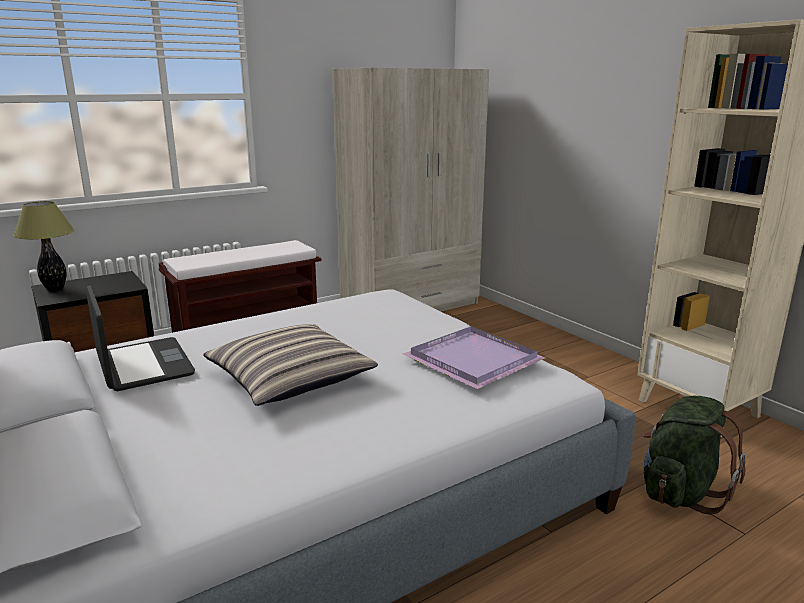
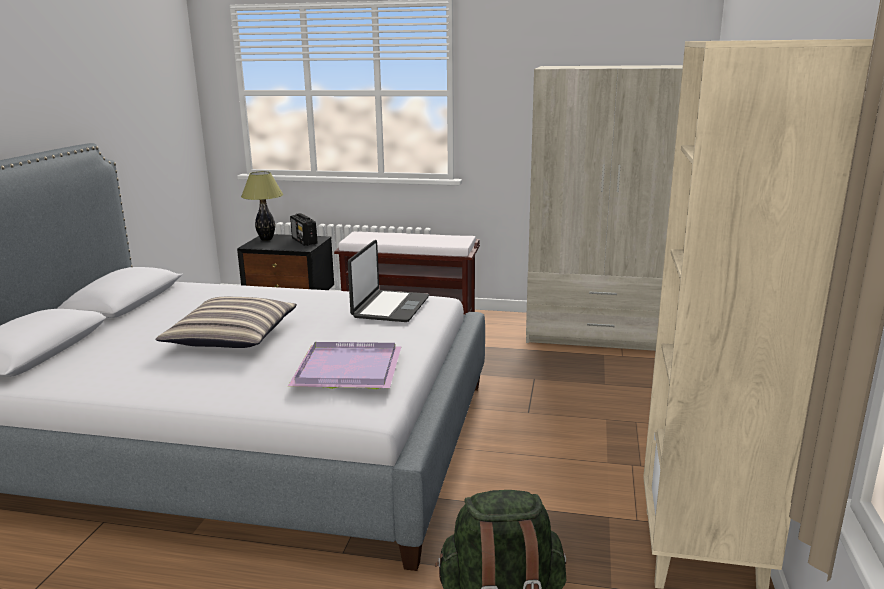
camera: 45 degrees right, 0 degrees up
laptop [86,285,195,391] -> laptop moved to [348,240,429,322]
none -> radio [290,213,317,246]

